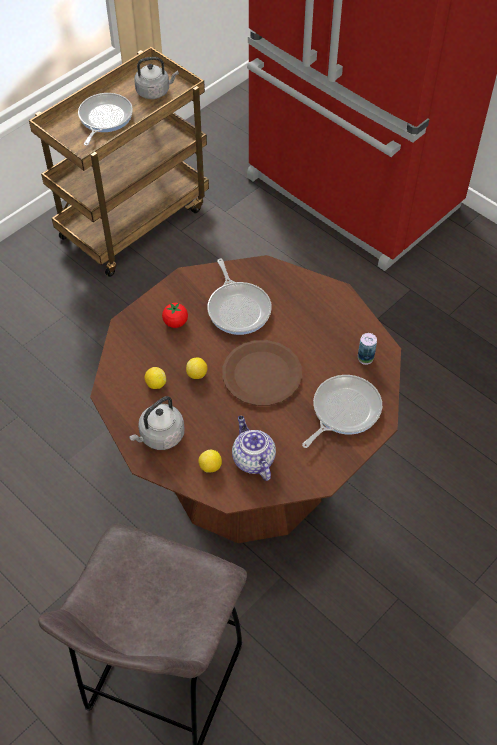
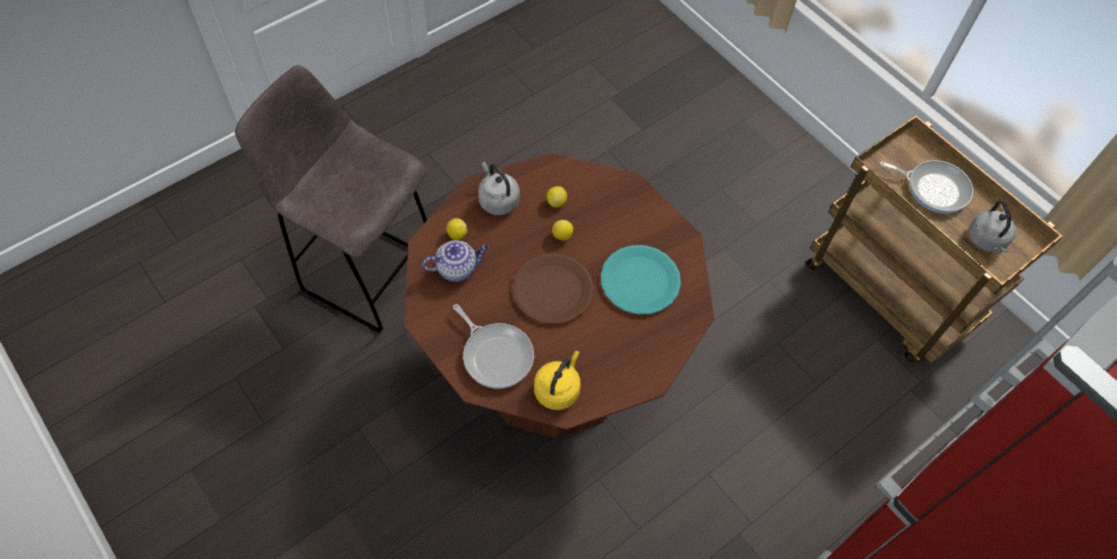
camera: 95 degrees right, 5 degrees up
tomato [162,302,188,328] -> none
frying pan [207,259,272,335] -> turquoise plate [601,245,681,314]
can [358,333,377,365] -> yellow kettle [534,351,581,410]

